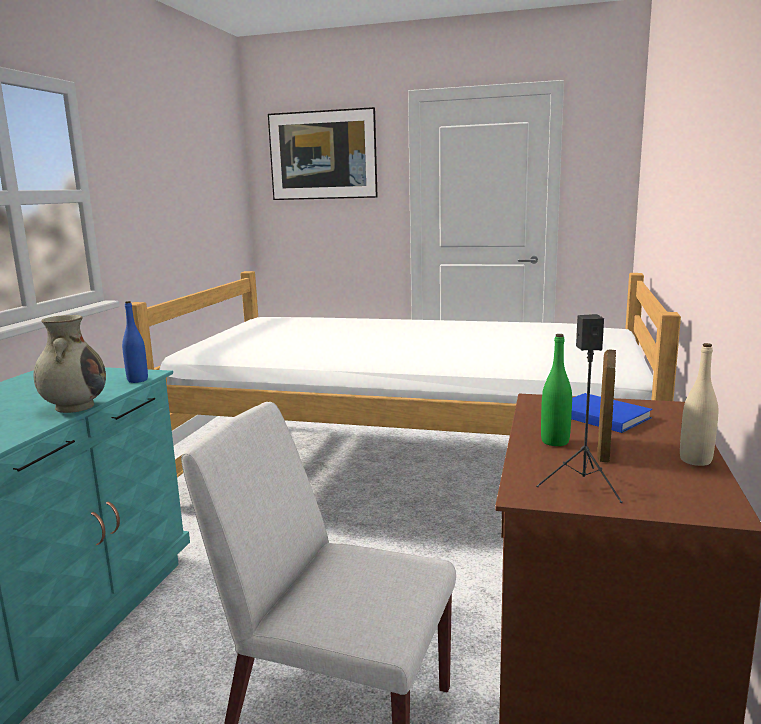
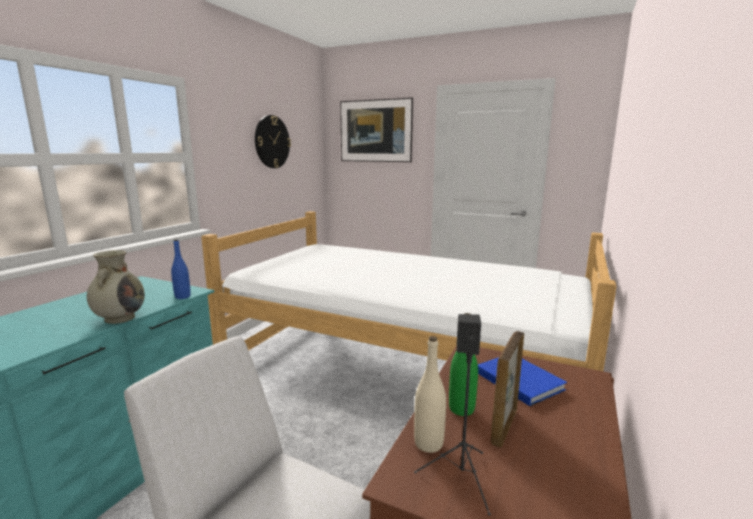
camera: 10 degrees right, 0 degrees up
beige bottle [680,343,718,466] -> beige bottle moved to [414,336,446,453]
none -> wall clock [255,115,291,168]

